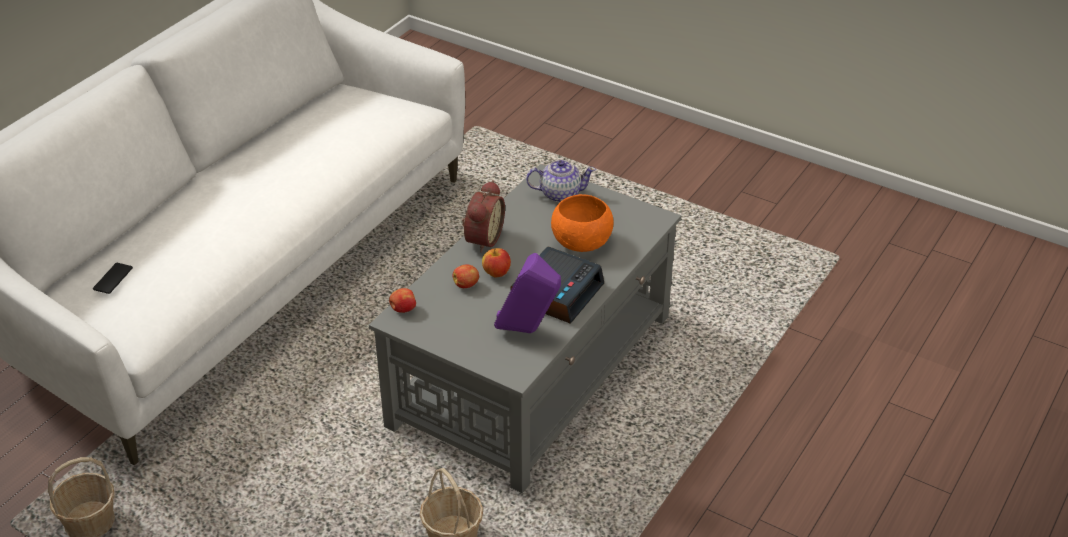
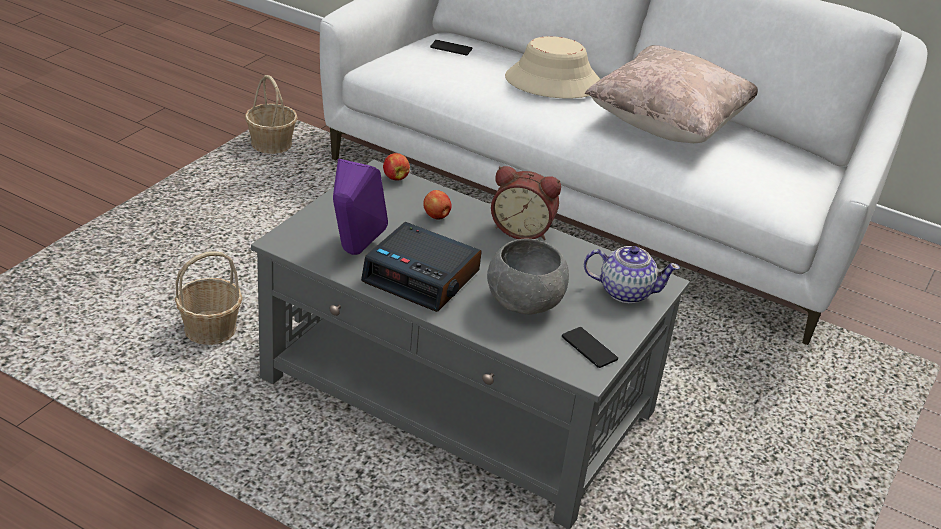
camera: 85 degrees right, 5 degrees down
apple [482,248,511,277] -> none
teapot [526,160,596,202] -> teapot turned 75 degrees counterclockwise [584,246,680,303]
orange bowl [551,194,614,252] -> grey bowl [487,238,569,314]
none -> beige hat [505,36,600,98]
none -> phone [562,327,618,368]
none -> beige pillow [585,45,758,143]

